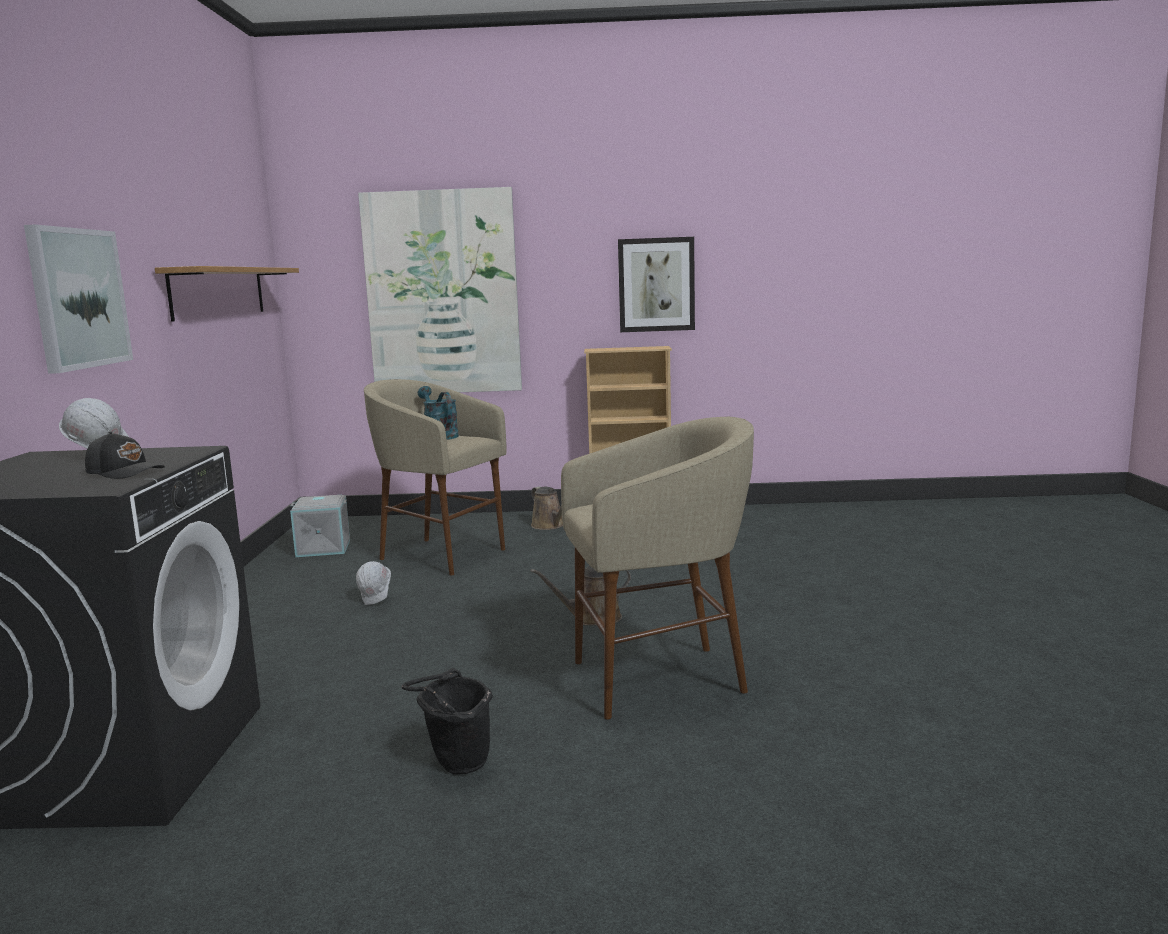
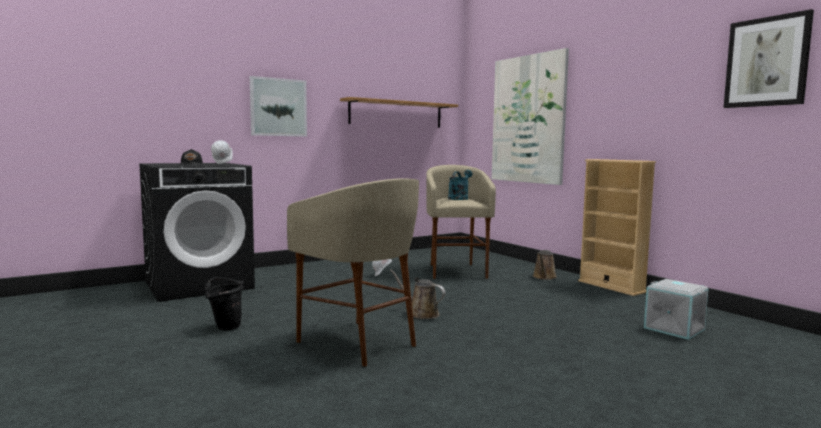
camera: 55 degrees right, 5 degrees down
grey storage box [290,495,350,557] -> grey storage box moved to [644,279,709,340]
picture [618,237,695,332] -> picture moved to [723,9,814,108]

